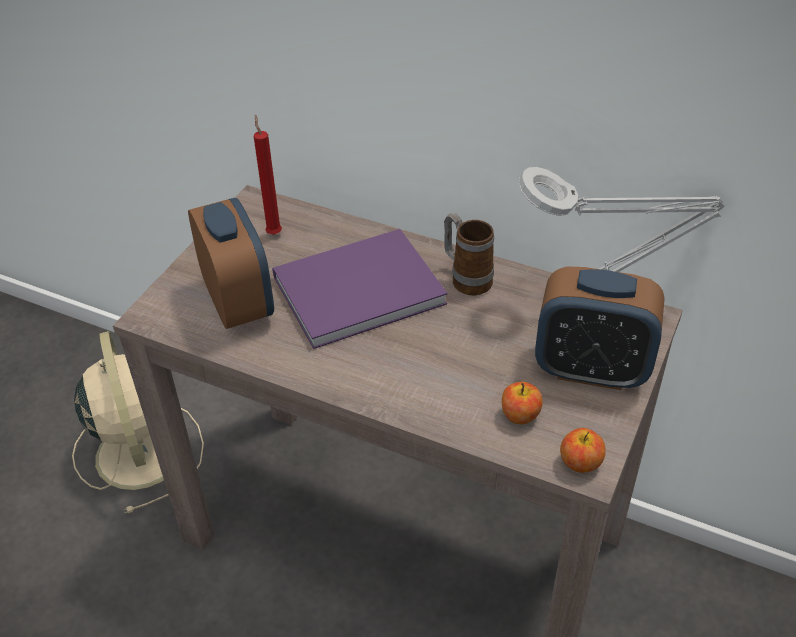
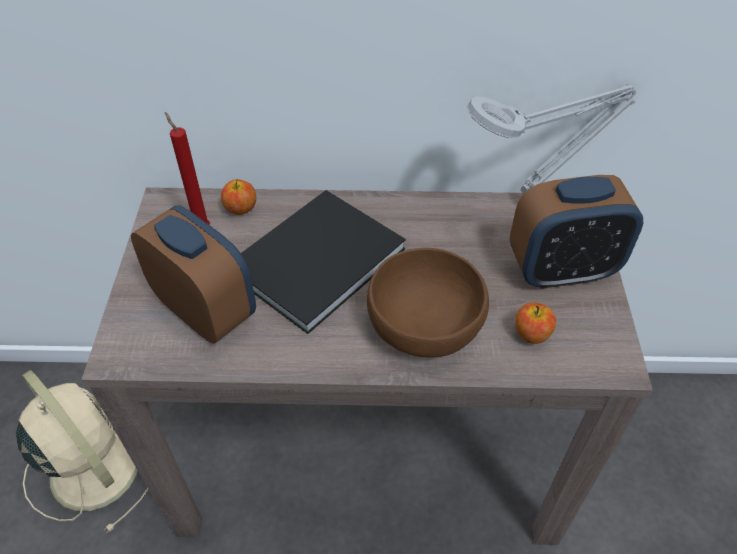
camera: 25 degrees left, 5 degrees up
purple book [272,229,447,349] -> black book [241,190,406,334]
mug [444,213,494,295] -> none
apple [560,428,606,473] -> apple moved to [221,179,256,215]
none -> brown bowl [367,248,489,358]

